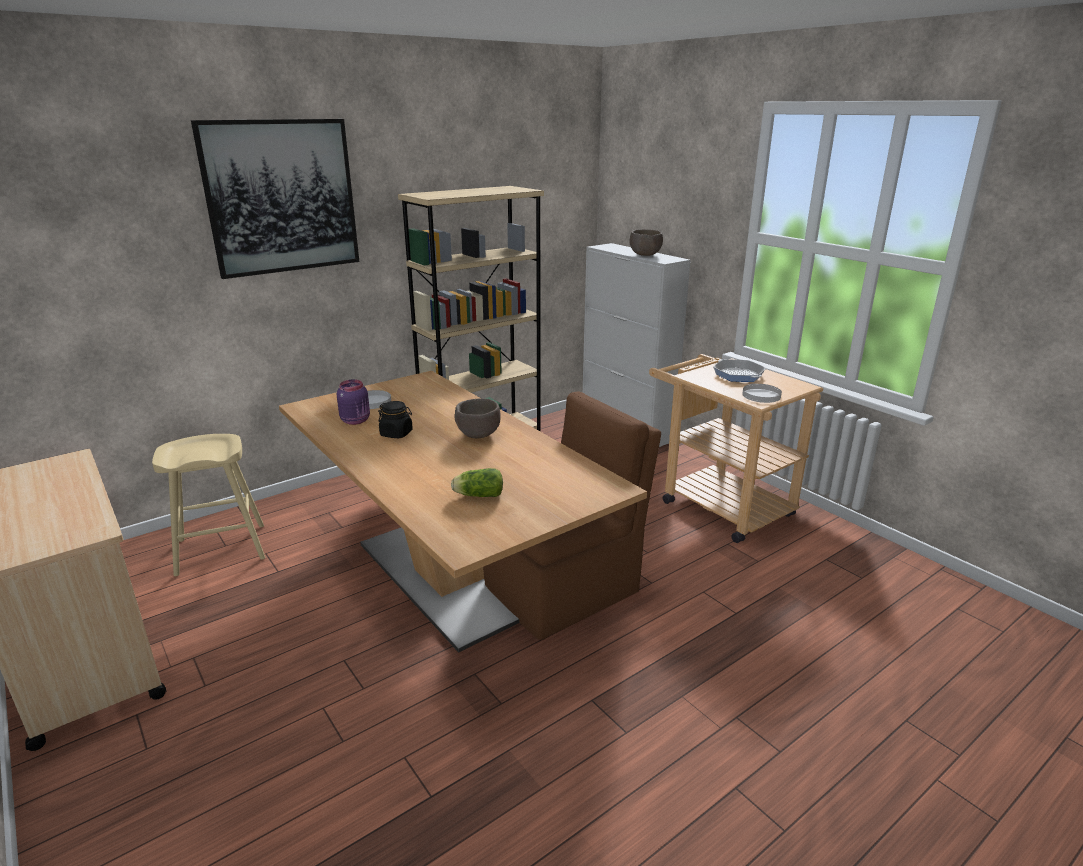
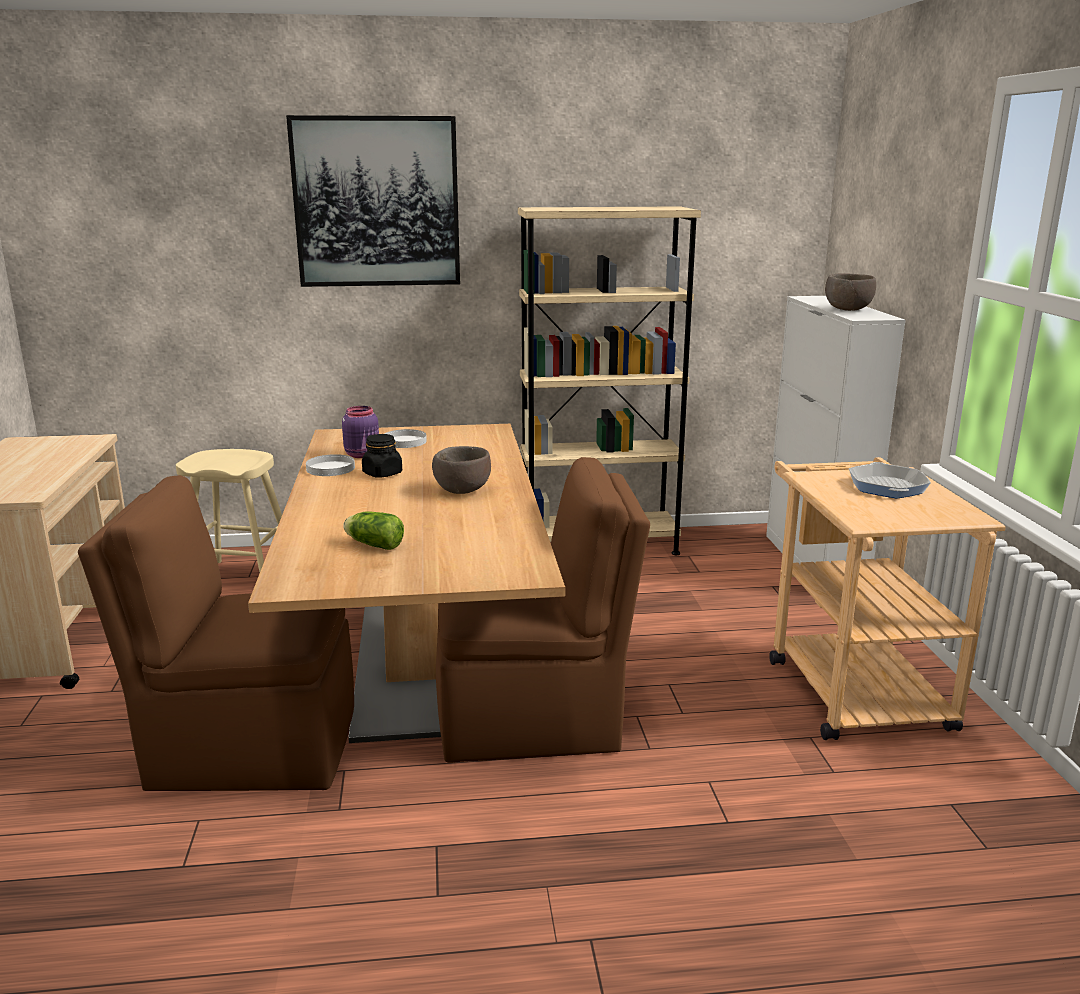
camera: 30 degrees right, 5 degrees down
white plate [742,384,782,403] -> white plate moved to [306,454,355,476]
none -> brown chair [78,475,354,791]

